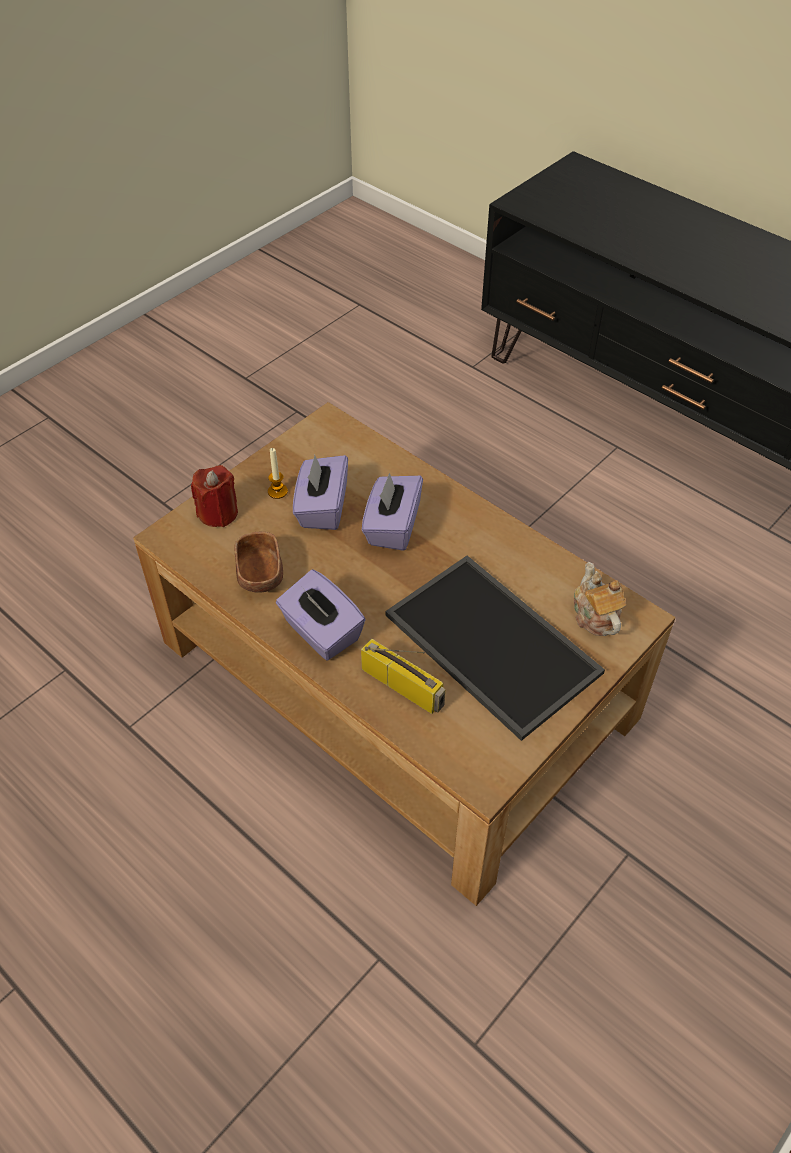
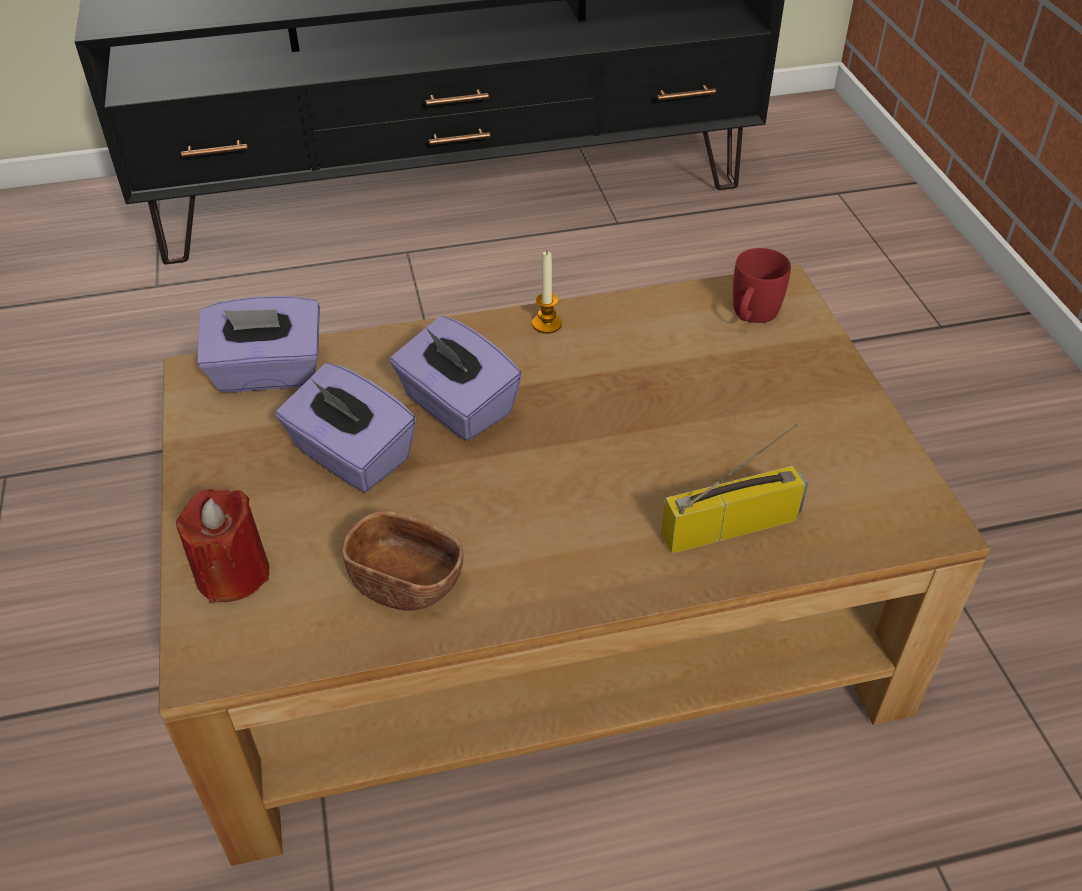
camera: 55 degrees left, 5 degrees down
candle [268,448,288,499] -> candle moved to [532,252,562,334]
purple tissue box [276,570,366,660] -> purple tissue box moved to [197,296,320,392]
tray [385,556,605,741] -> none
teapot [574,562,626,636] -> red mug [733,248,791,323]

